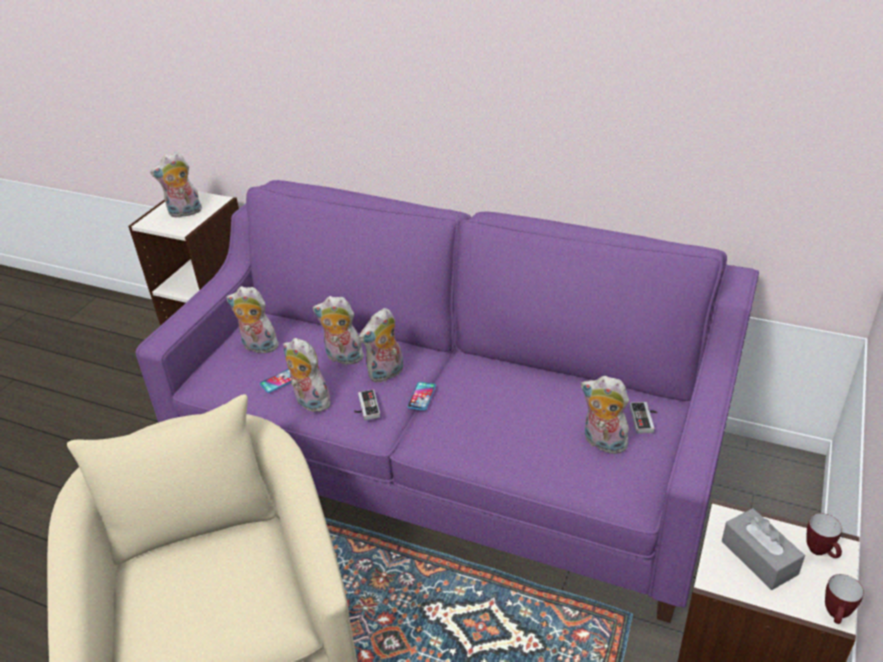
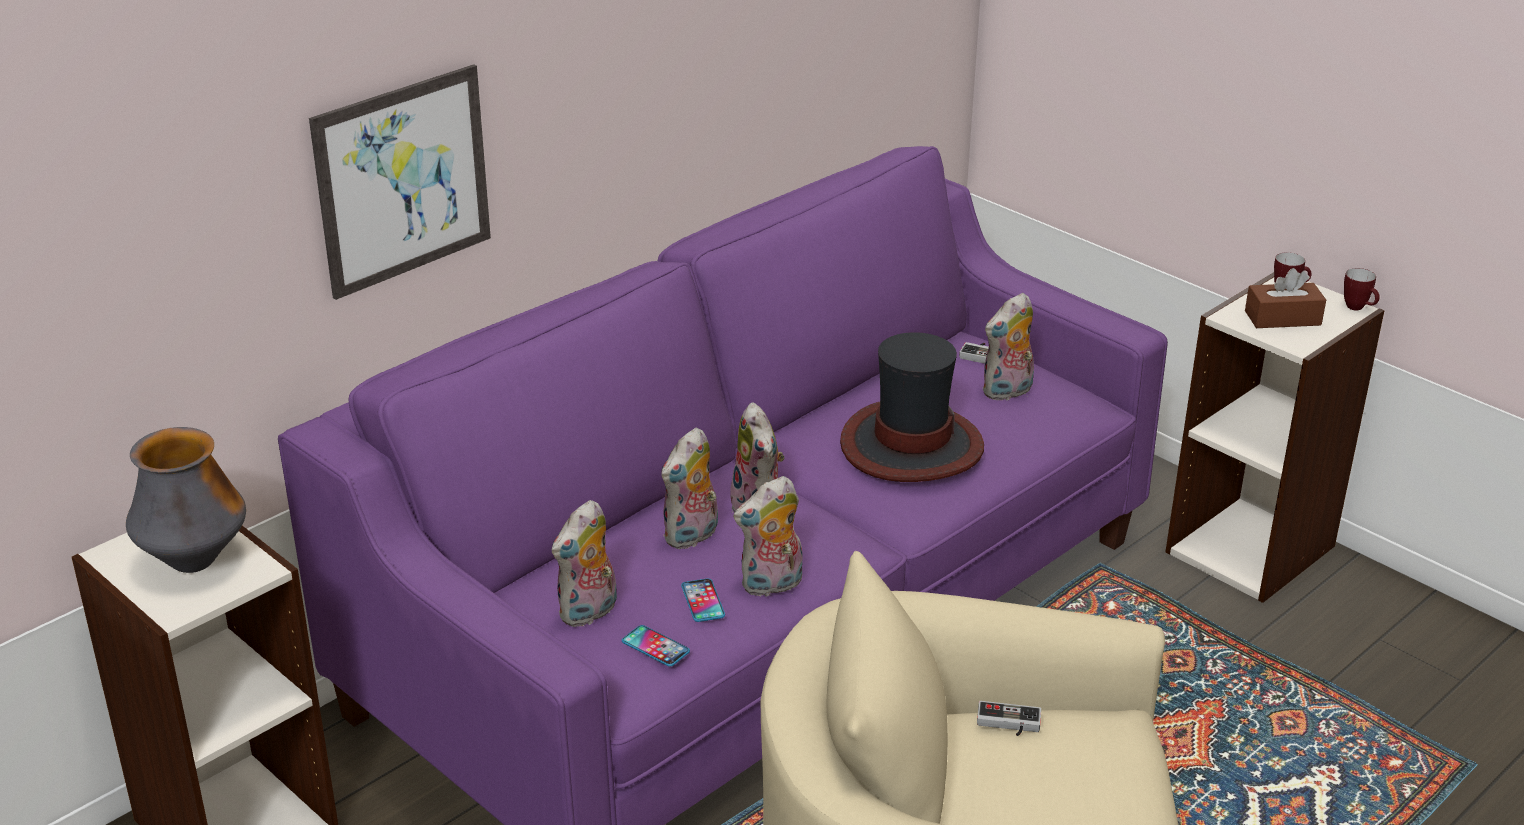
camera: 70 degrees left, 5 degrees down
plush toy [150,152,202,218] -> vase [126,427,246,573]
game controller [354,389,380,421] -> game controller moved to [977,701,1041,736]
phone [407,382,436,410] -> phone moved to [622,625,690,667]
grey tissue box [722,508,805,590] -> brown tissue box [1245,268,1326,328]
none -> picture [309,64,491,300]
none -> hat [840,332,984,482]

